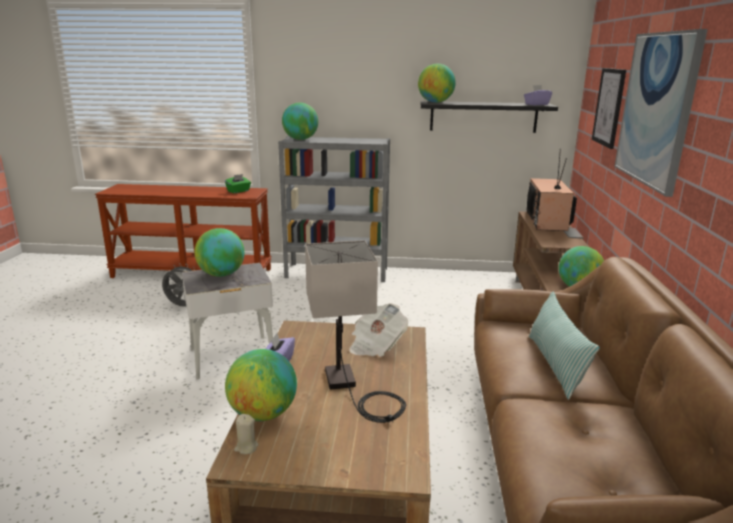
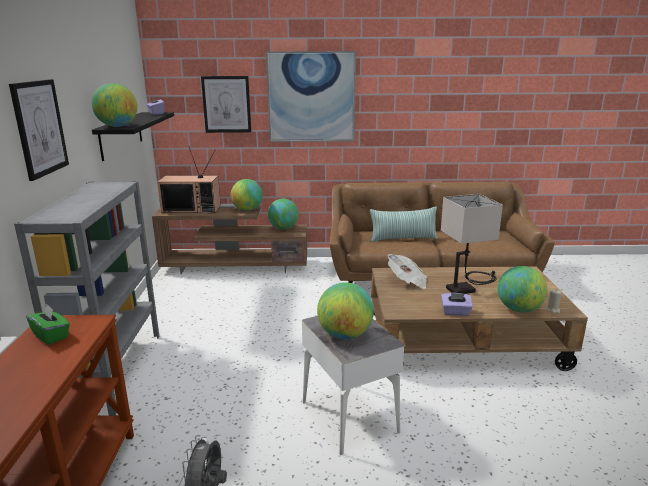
camera: 95 degrees left, 0 degrees up
globe [282,102,318,140] -> globe moved to [231,179,263,211]
none -> picture [9,79,69,181]

